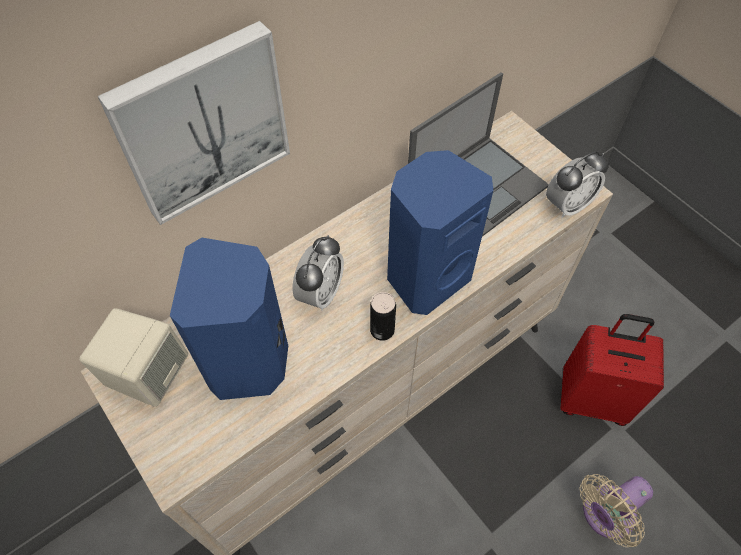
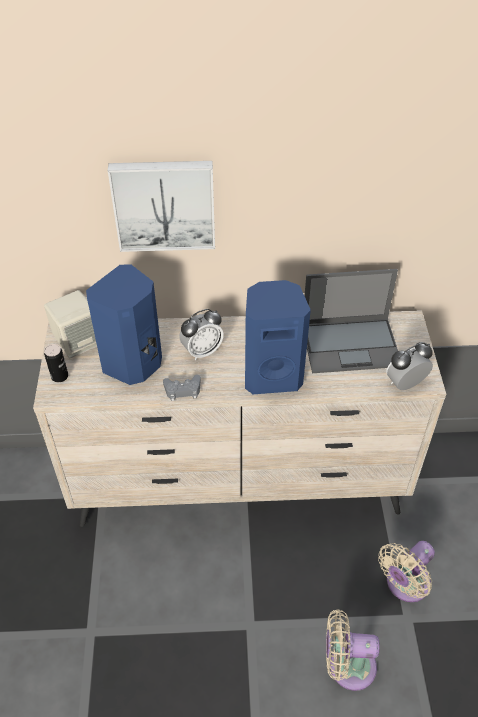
camera: 35 degrees right, 10 degrees down
can [370,292,396,341] -> can moved to [44,344,68,382]
alarm clock [546,151,609,218] -> alarm clock turned 150 degrees clockwise [386,342,433,390]
red suitcase [560,314,664,426] -> beige fan [378,541,435,602]
none -> grey game controller [163,375,201,401]

